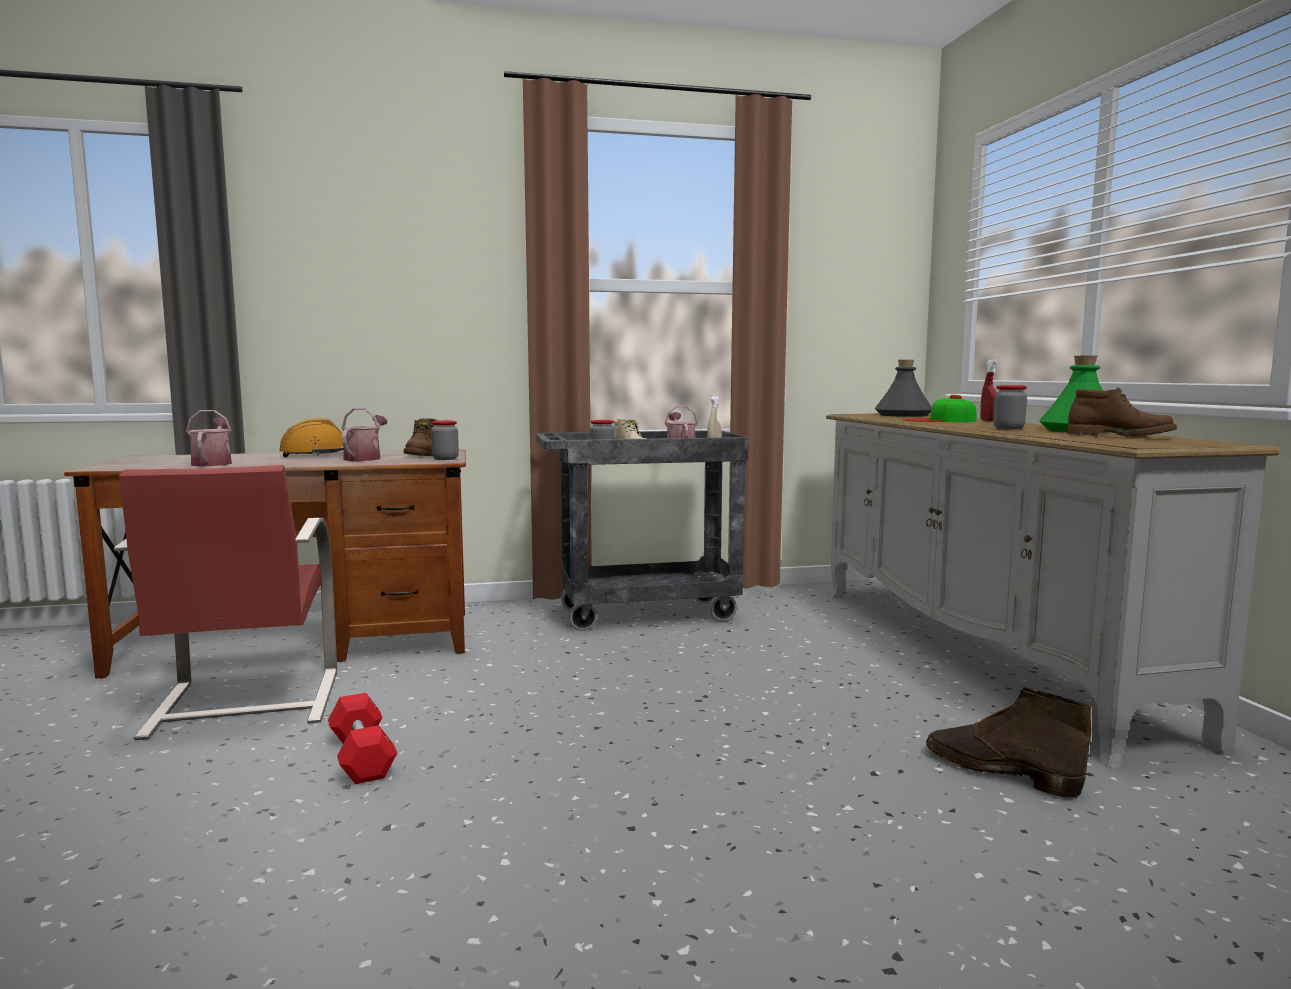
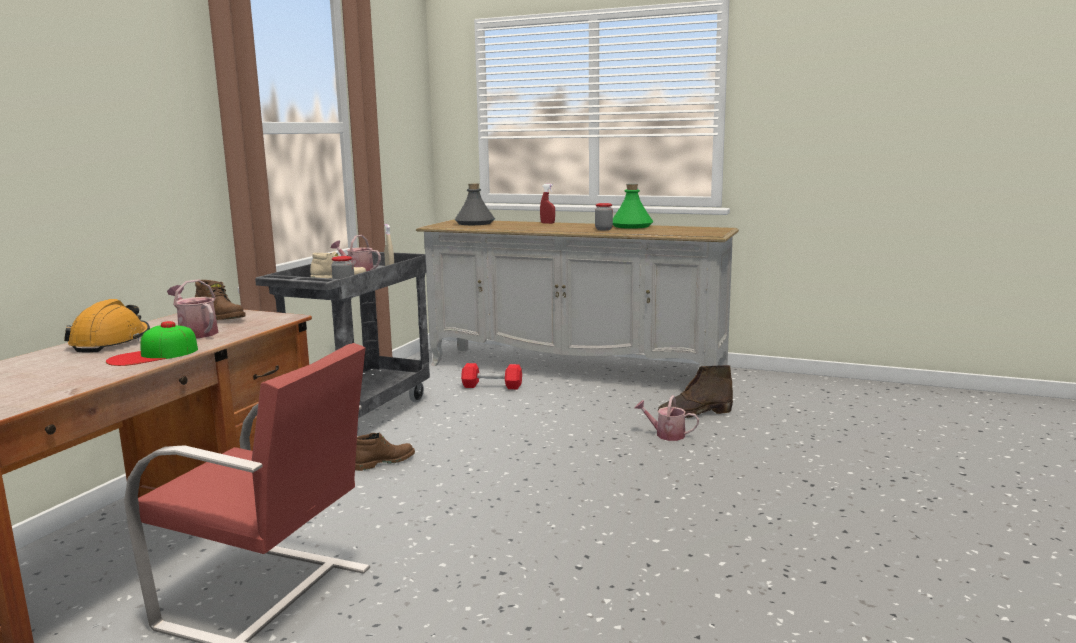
camera: 55 degrees left, 5 degrees up
watering can [186,410,232,466] -> watering can moved to [635,395,699,441]
red dumbbell [328,693,397,784] -> red dumbbell moved to [461,363,522,389]
jar [431,420,459,460] -> none
cap [903,395,976,422] -> cap moved to [106,321,198,366]
brown boot [1067,387,1177,436] -> brown boot moved to [355,433,415,471]

